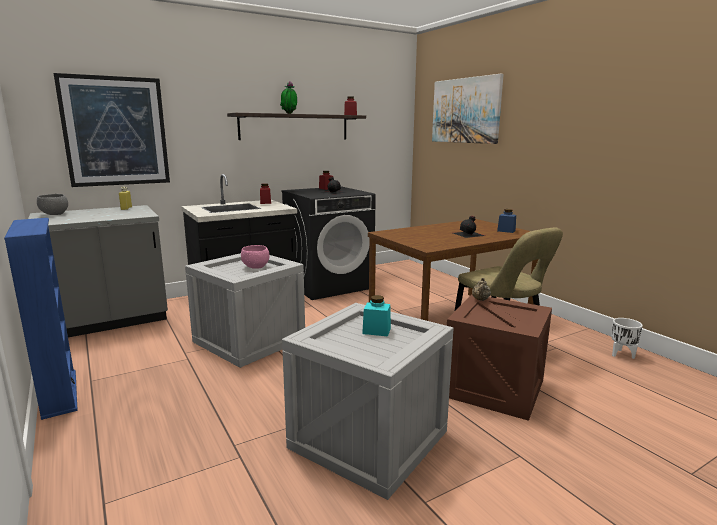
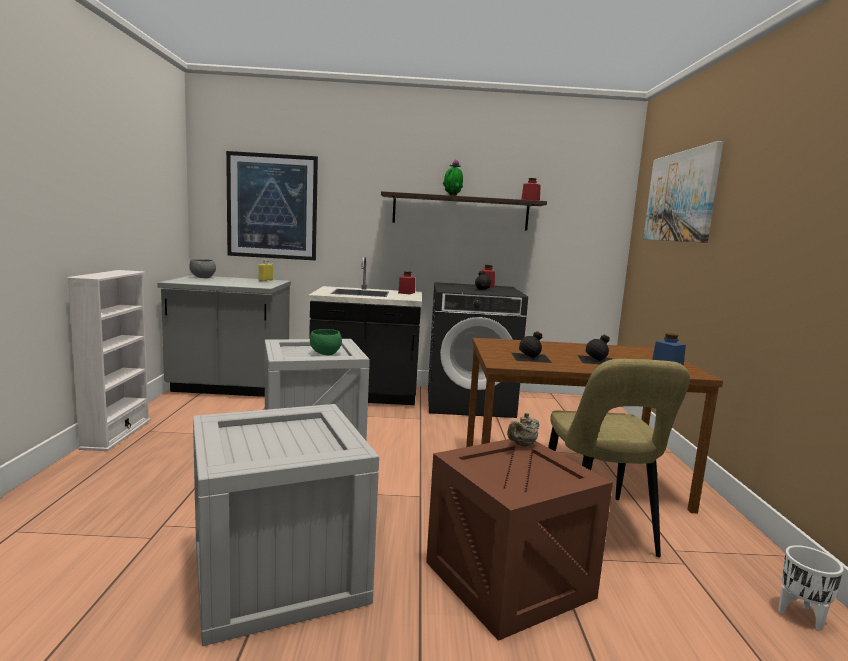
camera: 30 degrees right, 5 degrees down
blue bookcase [4,218,78,420] -> white bookcase [67,270,151,451]
pink bowl [241,245,270,269] -> green bowl [310,329,342,355]
turquoise jar [362,295,391,336] -> none
none -> black bottle [512,331,552,363]

